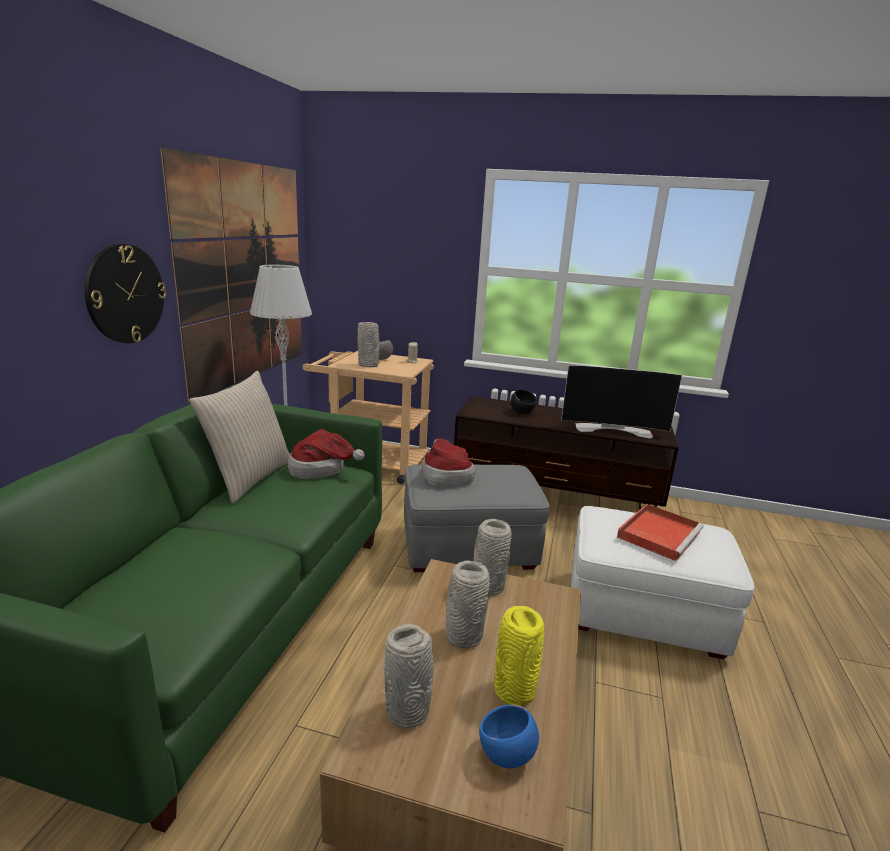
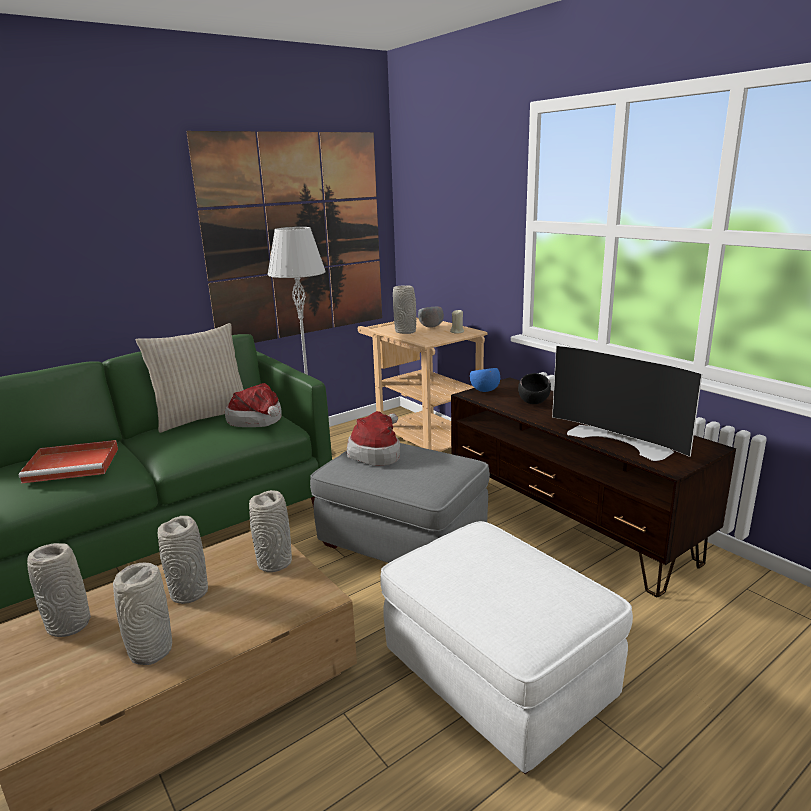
camera: 40 degrees right, 0 degrees up
wall clock [84,244,166,343] -> none
blue bowl [479,705,539,769] -> blue bowl moved to [470,368,500,392]
yellow vase [494,606,544,706] -> grey vase [113,563,172,665]
red tray [617,504,704,561] -> red tray moved to [19,440,118,484]

